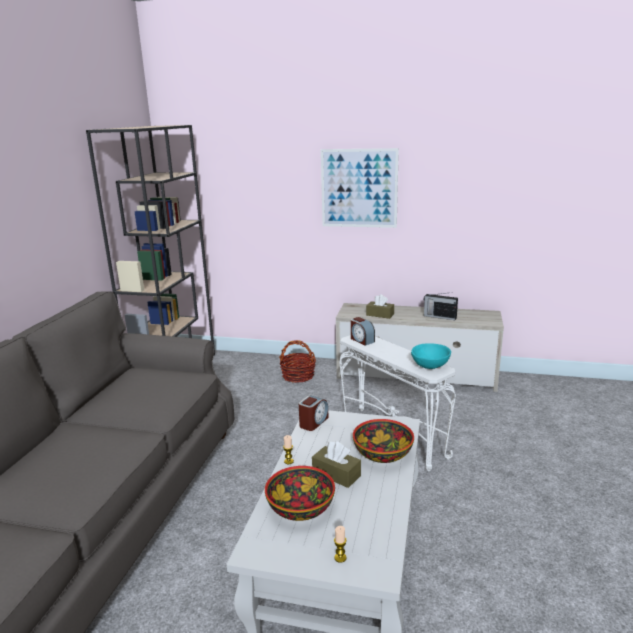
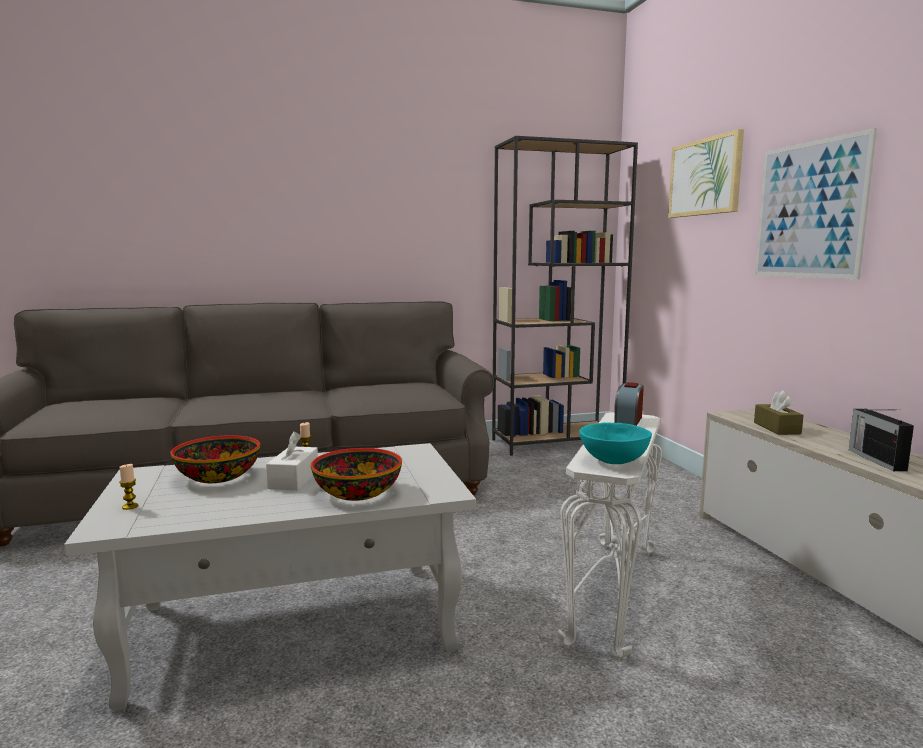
camera: 60 degrees right, 10 degrees down
basket [279,340,316,383] -> none
alarm clock [299,395,328,431] -> none
brown tissue box [312,441,361,488] -> white tissue box [266,431,318,490]
none -> picture [668,129,744,218]

